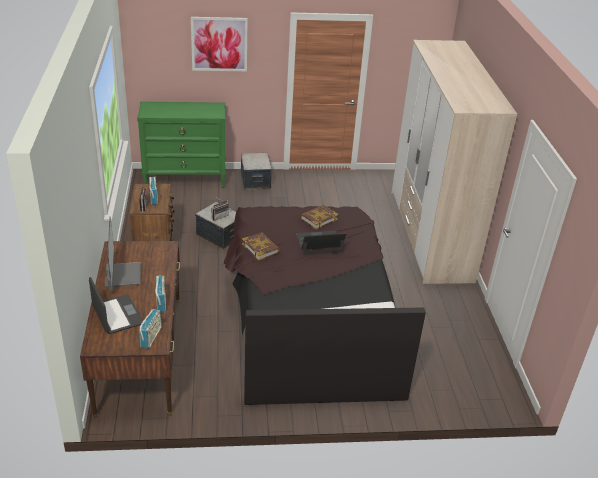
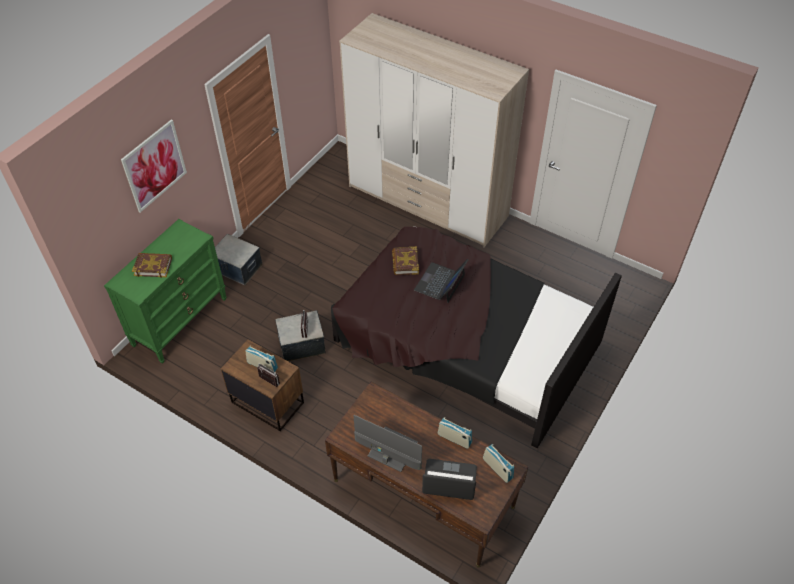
camera: 50 degrees left, 15 degrees up
book [242,232,280,261] -> book moved to [132,253,172,278]

